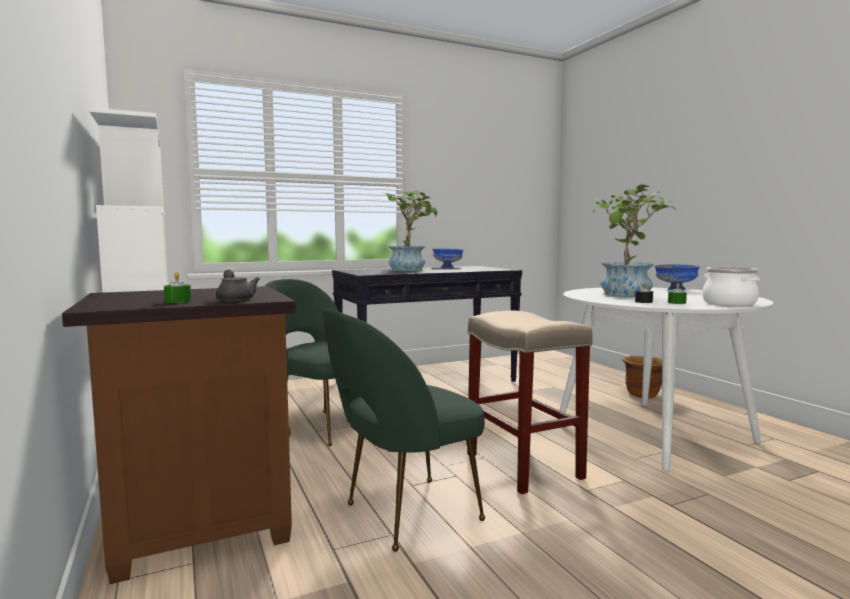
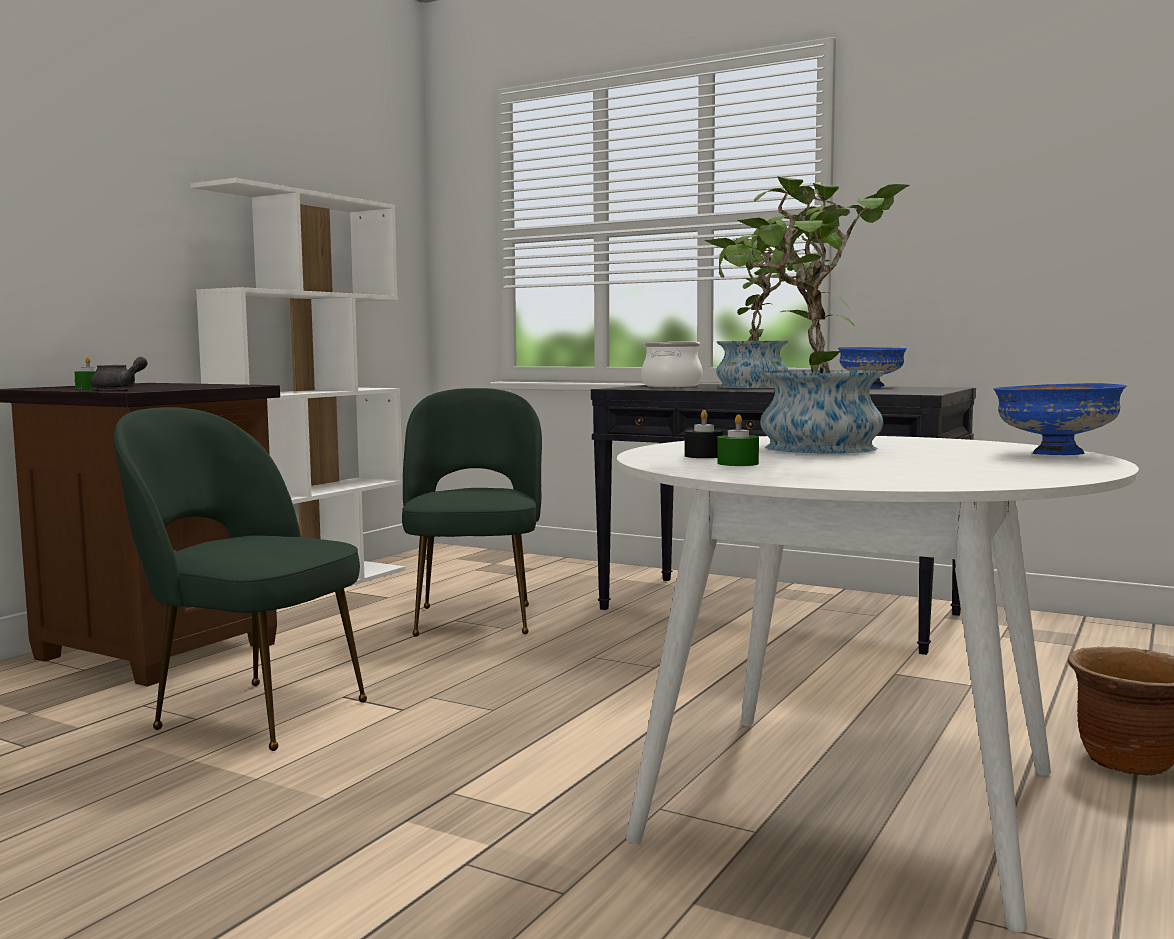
camera: 55 degrees right, 0 degrees up
beige stool [467,311,593,494] -> none
cooking pot [702,267,760,306] -> cooking pot moved to [641,342,703,387]

